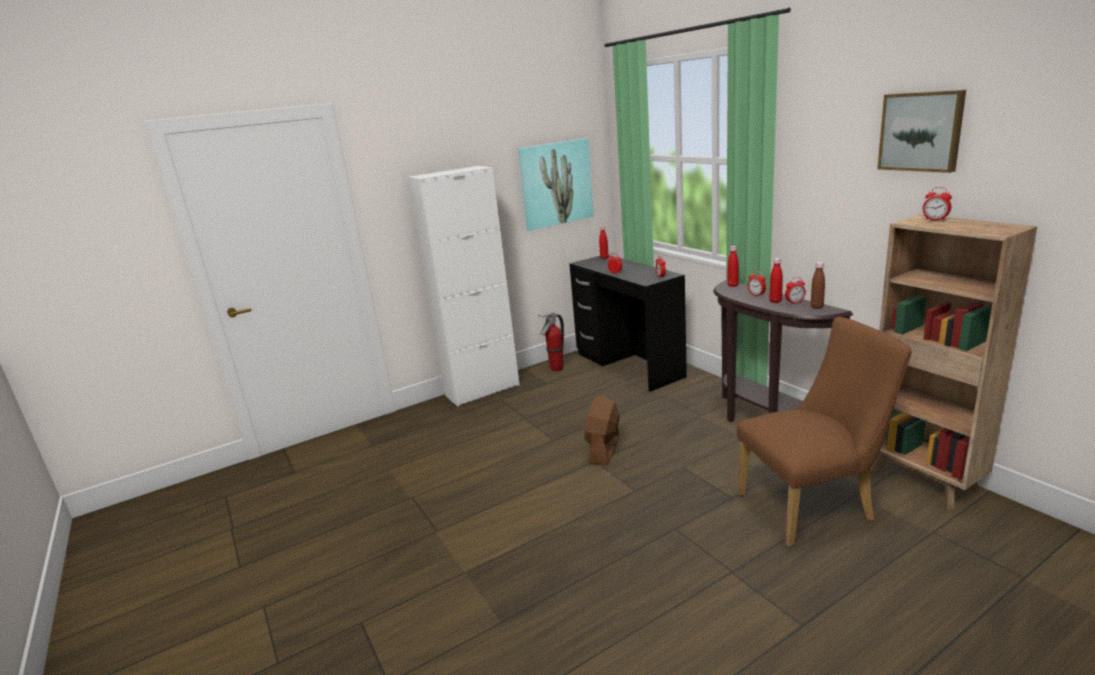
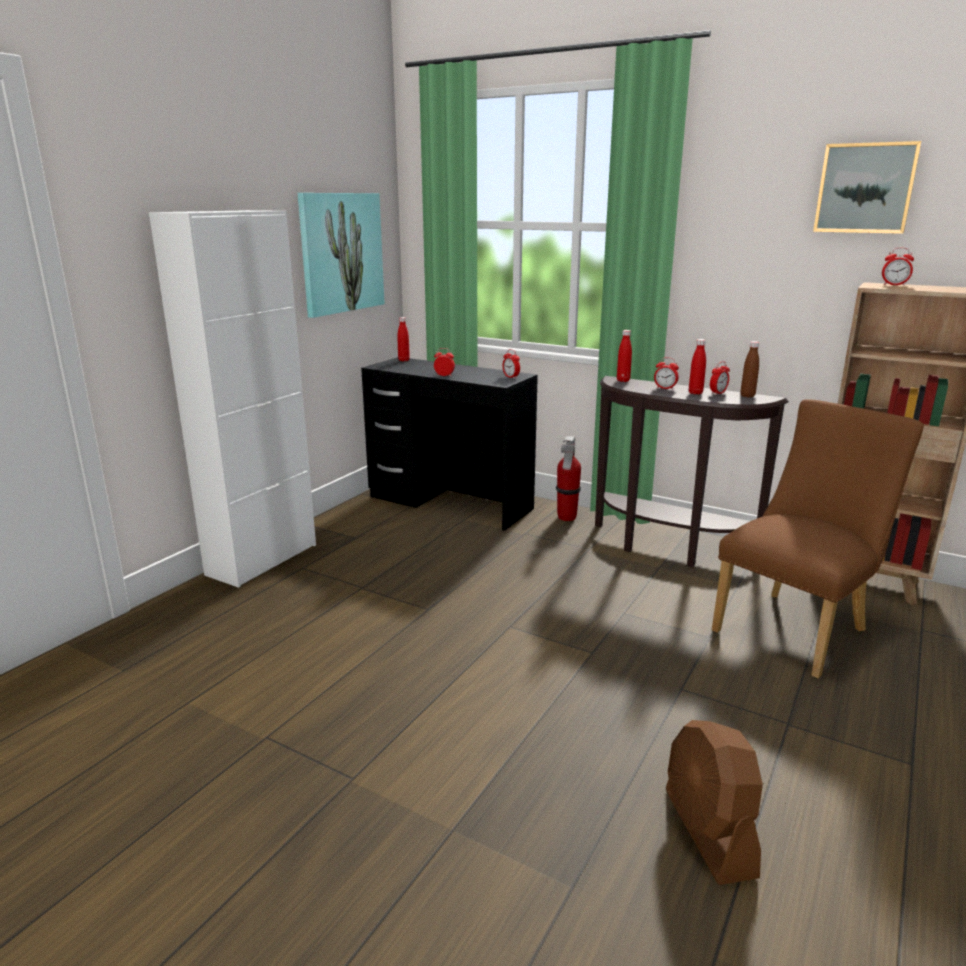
camera: 30 degrees left, 0 degrees up
fire extinguisher [537,312,564,371] -> fire extinguisher moved to [556,436,581,521]
brown fan [584,395,620,465] -> brown fan moved to [666,720,763,885]

